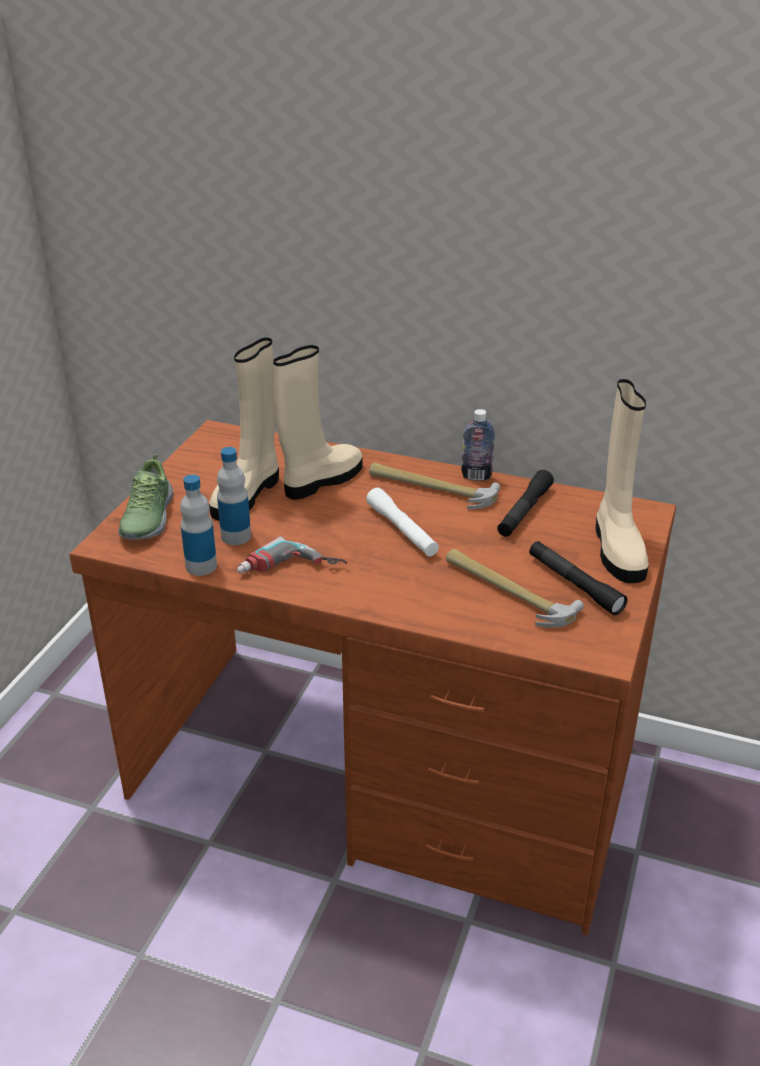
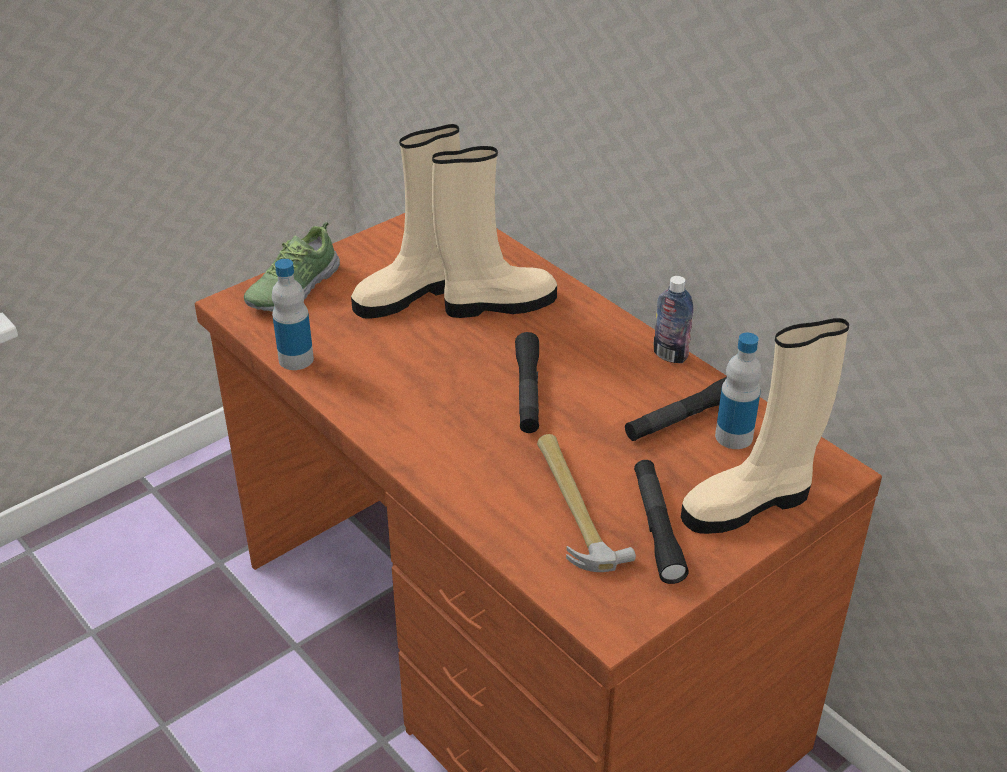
camera: 30 degrees right, 5 degrees up
bottle [217,447,251,545] -> bottle moved to [715,333,762,449]
power drill [237,536,347,573] -> none
white flashlight [366,488,439,556] -> black flashlight [515,332,539,433]
hammer [369,463,500,509] -> none
beige boot [596,379,649,583] -> beige boot turned 45 degrees clockwise [681,318,849,534]

